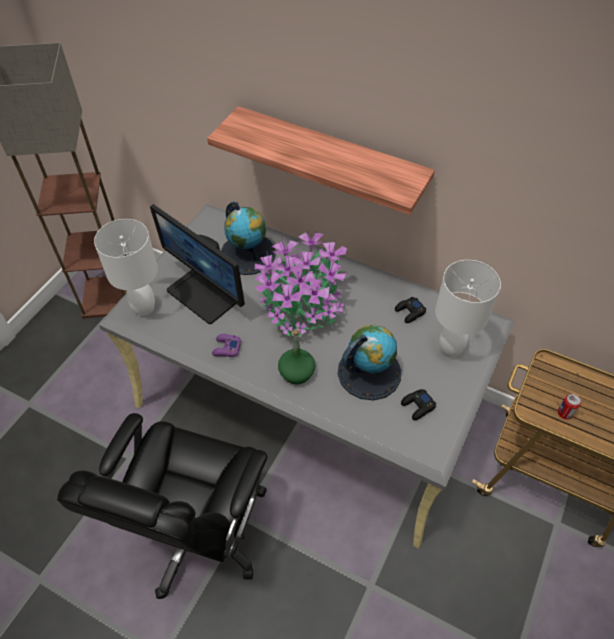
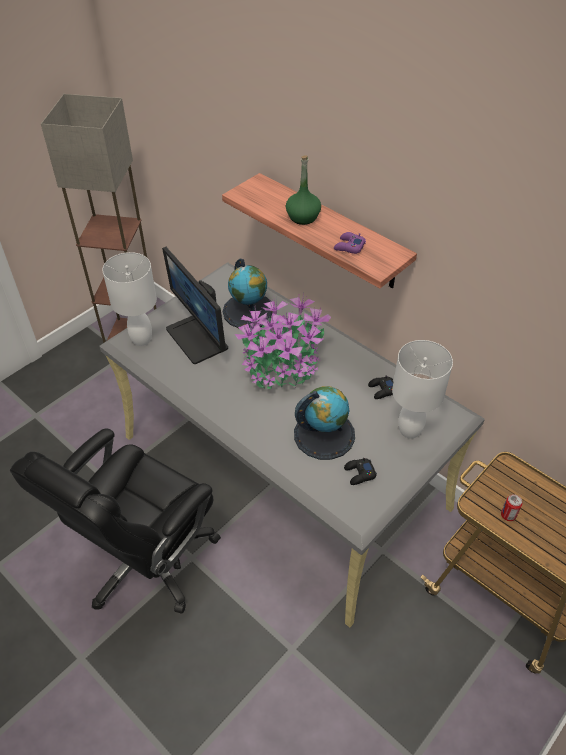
camera: 15 degrees right, 5 degrees down
purple game controller [212,334,242,357] -> purple game controller moved to [334,232,366,254]
green bottle [278,329,315,384] -> green bottle moved to [286,155,321,225]

